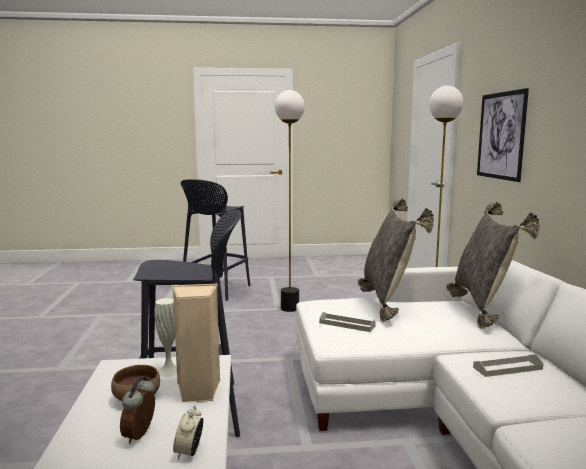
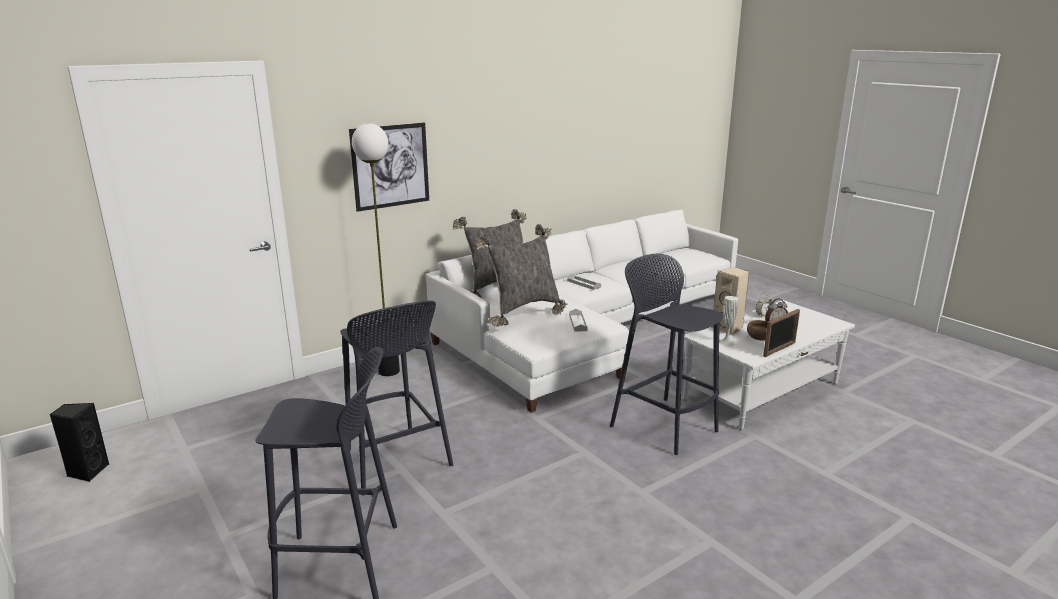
camera: 120 degrees left, 10 degrees up
floor lamp [275,90,305,312] -> grey stool [340,300,453,488]
none -> black speaker [49,403,109,482]
none -> picture frame [763,309,800,357]

